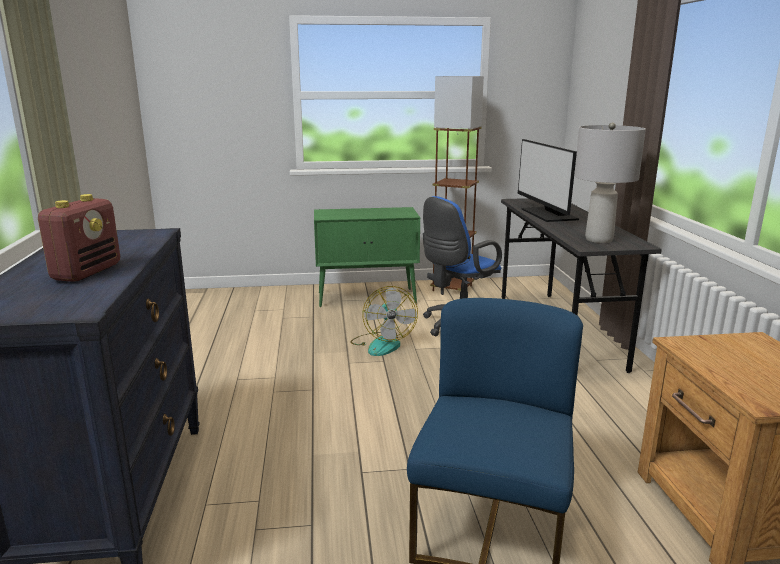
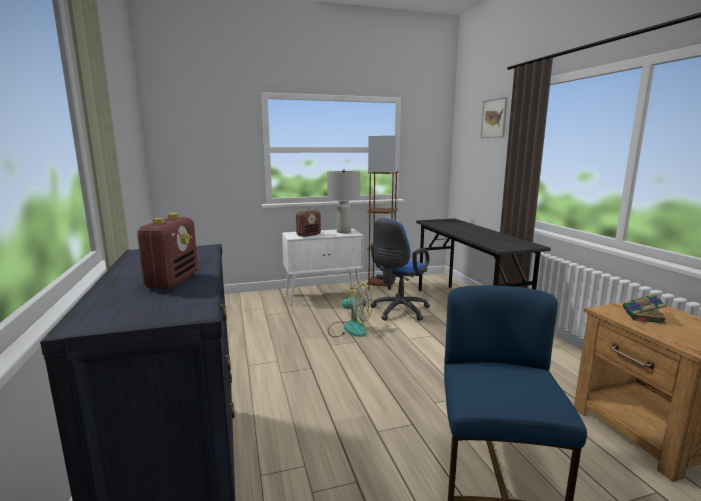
camera: 10 degrees left, 5 degrees down
green cabinet [314,207,420,307] -> white cabinet [282,229,363,305]
fan [350,286,418,356] -> fan turned 45 degrees counterclockwise [328,282,372,337]
monitor [518,139,579,222] -> none
grey table lamp [574,123,646,243] -> grey table lamp moved to [327,169,360,233]
none -> radio [296,209,321,237]
none -> picture [481,97,508,138]
none -> book [623,294,667,324]

